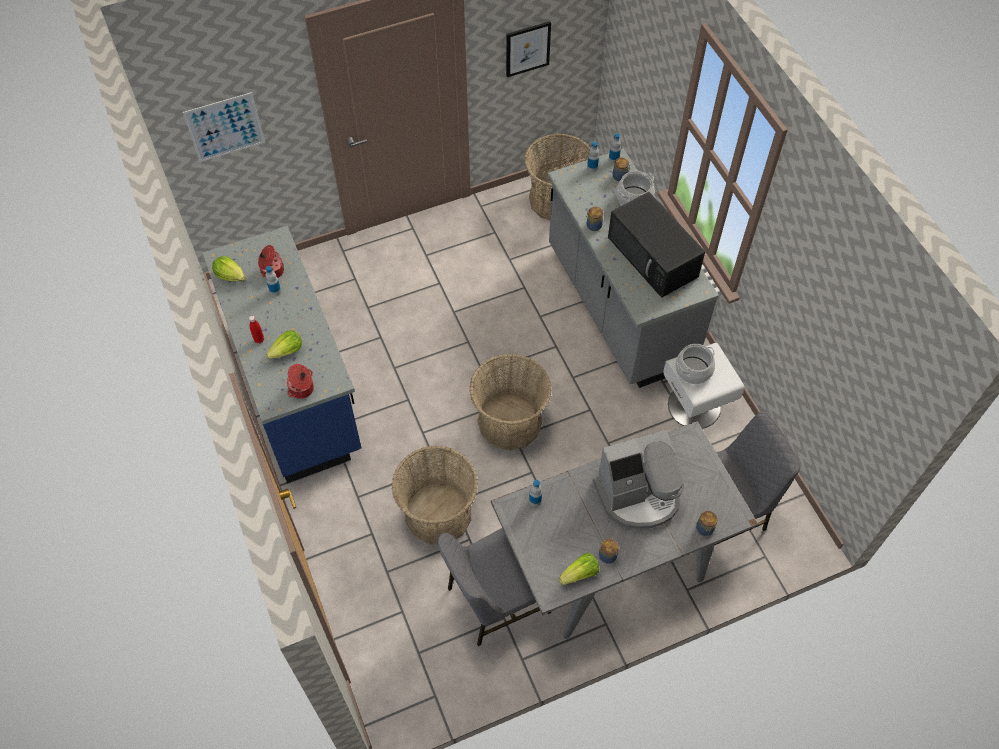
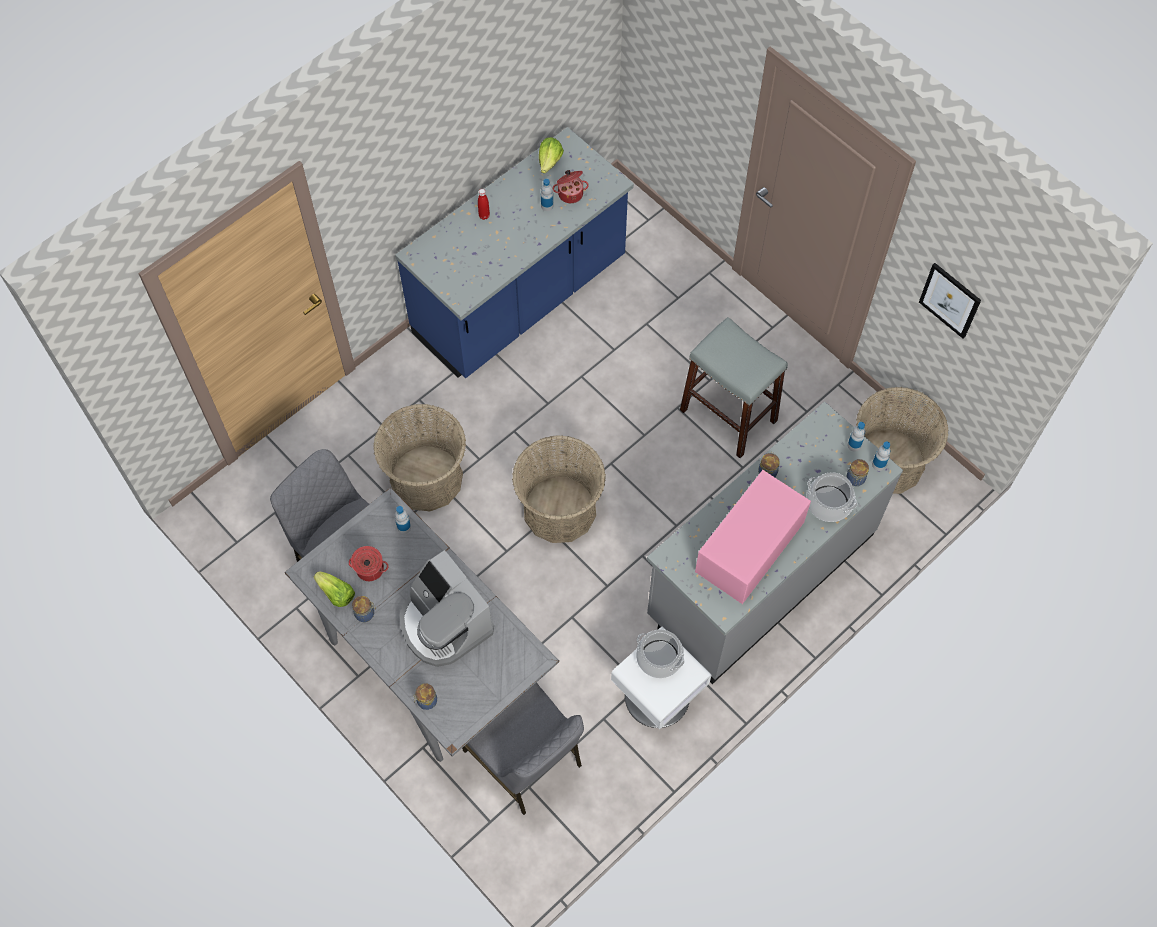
camera: 70 degrees right, 5 degrees up
picture [183,92,265,162] -> none
lettuce [266,330,302,359] -> none
cooking pot [287,364,314,399] -> cooking pot moved to [349,546,388,581]
black microwave [608,192,705,298] -> pink microwave [695,470,811,604]
none -> grey stool [680,317,788,458]

